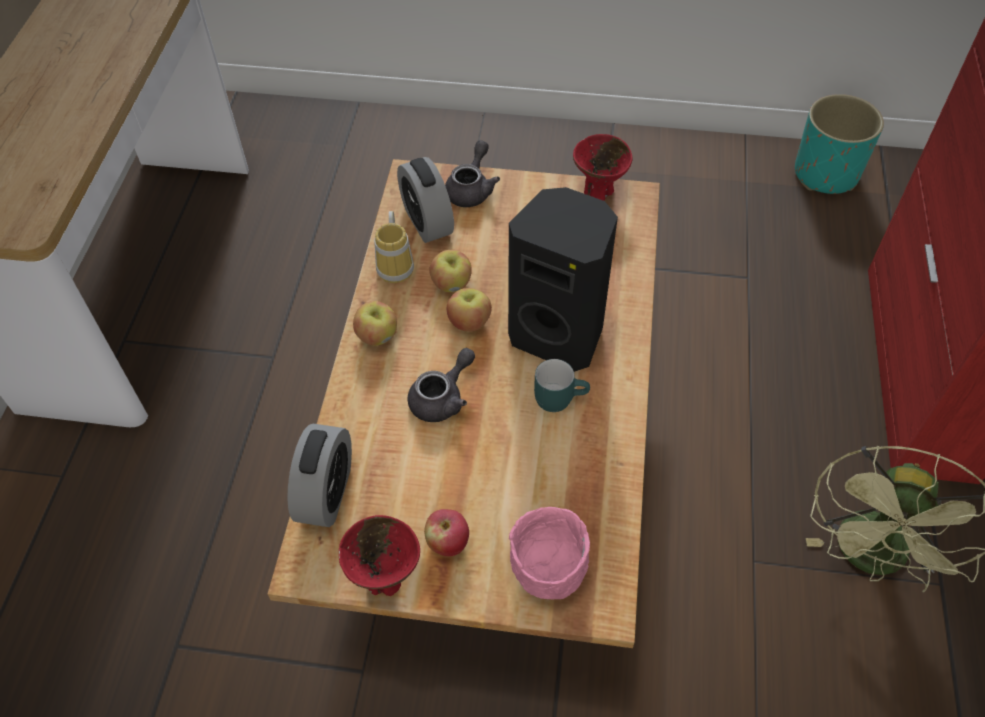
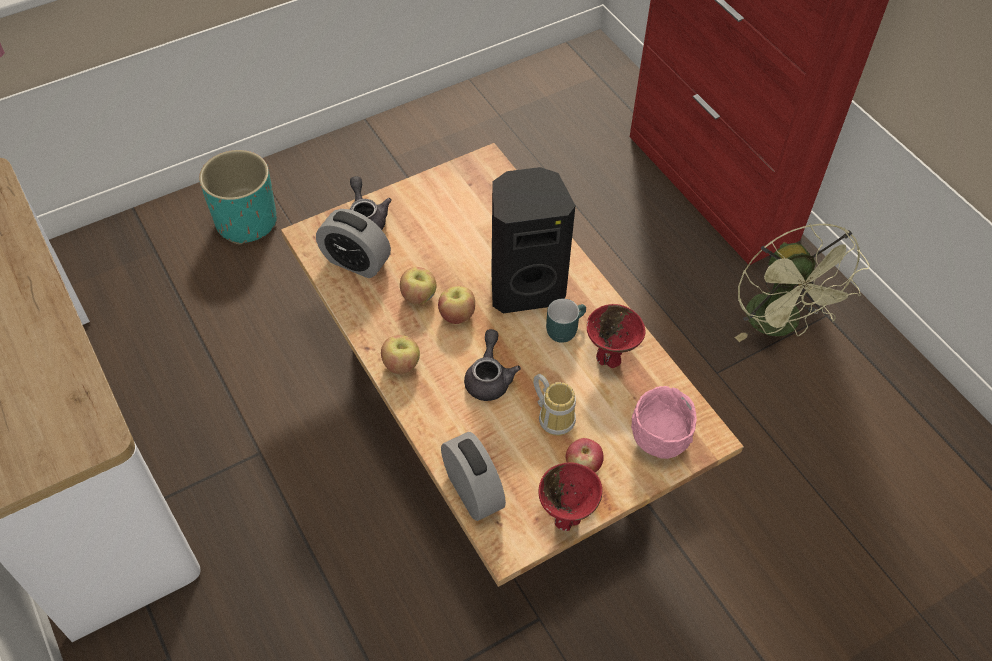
camera: 40 degrees left, 0 degrees up
mug [374,211,414,283] -> mug moved to [533,374,576,436]
red bowl [573,134,633,201] -> red bowl moved to [587,304,646,368]
turquoise planter [795,94,884,194] -> turquoise planter moved to [199,150,277,245]

